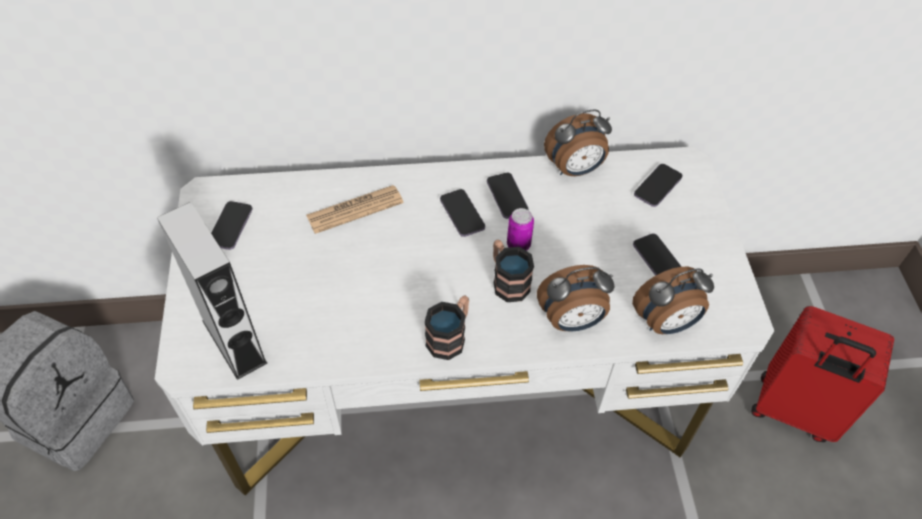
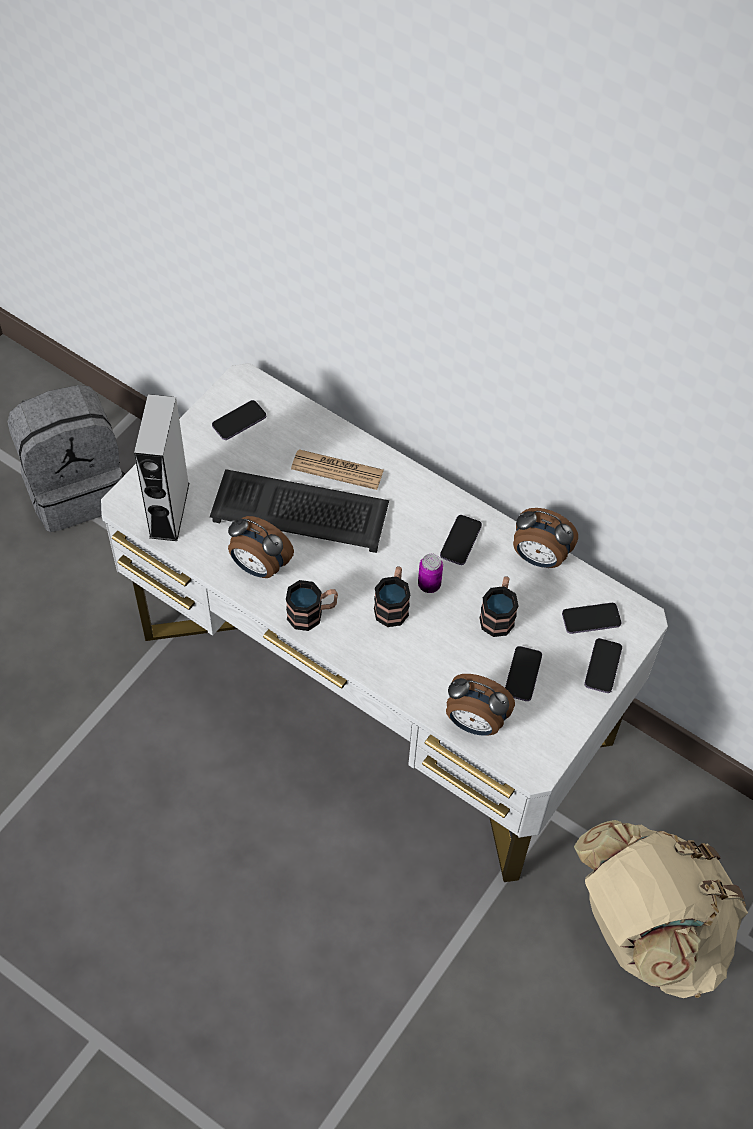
camera: 40 degrees right, 5 degrees up
phone [440,189,485,237] -> phone moved to [584,638,622,693]
alarm clock [537,265,615,331] -> alarm clock moved to [228,516,294,578]
red suitcase [751,306,894,442] -> beige backpack [574,820,748,998]
none -> keyboard [210,469,389,553]
none -> mug [479,576,519,637]

